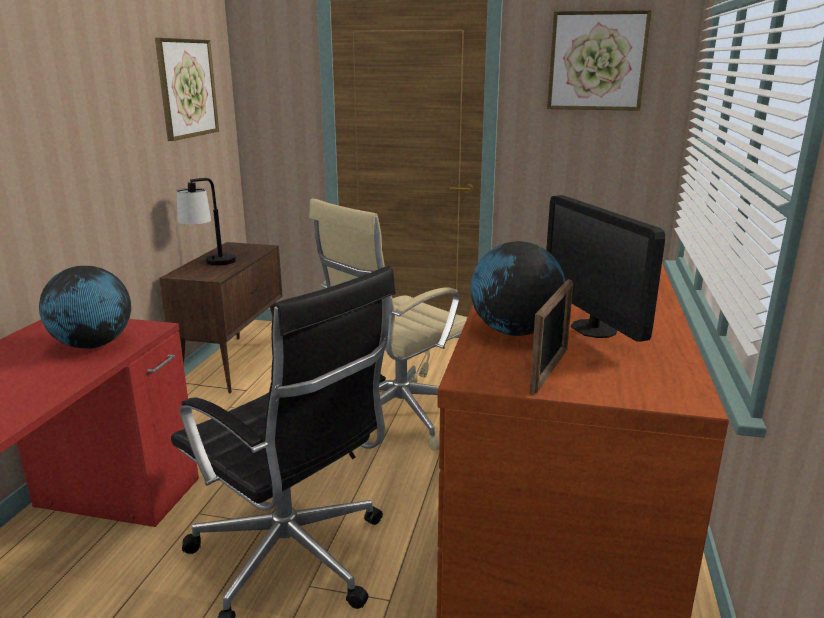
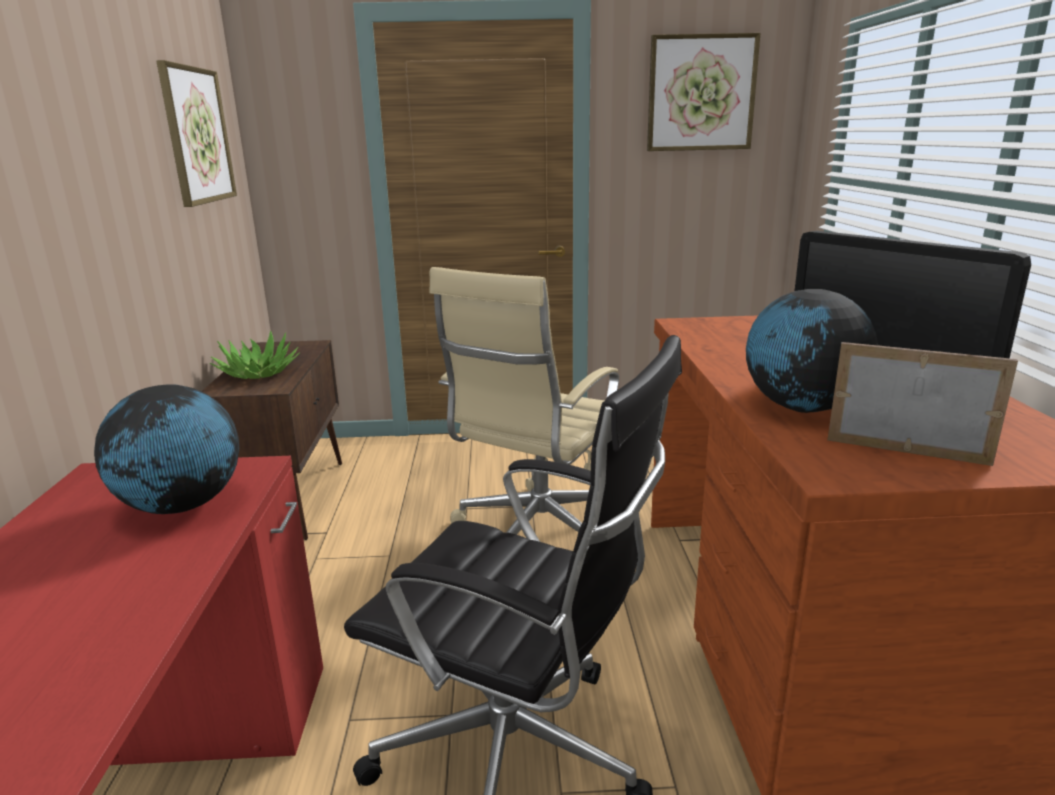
camera: 15 degrees left, 0 degrees up
table lamp [177,178,236,265] -> potted plant [209,331,299,379]
picture frame [529,279,573,395] -> picture frame turned 75 degrees counterclockwise [827,342,1018,466]

